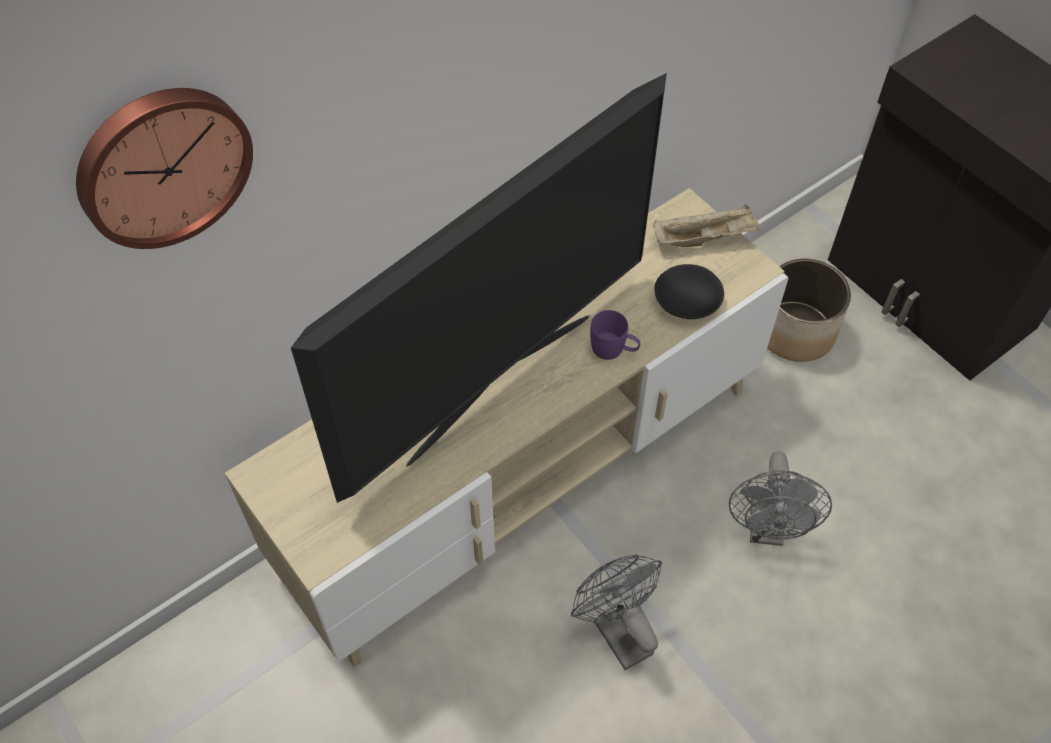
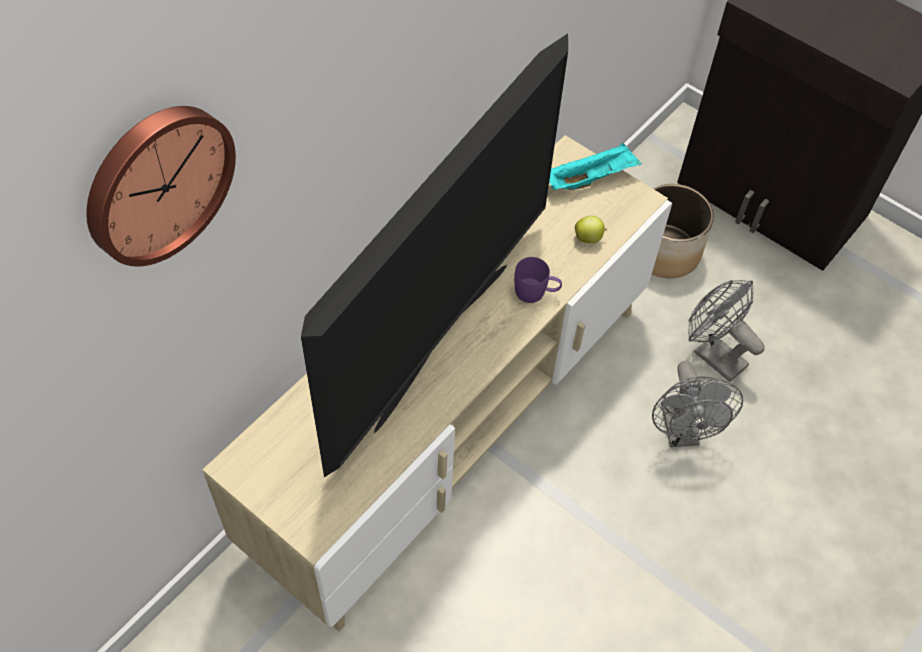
camera: 15 degrees left, 0 degrees up
grey fan [571,555,662,670] -> grey fan moved to [688,280,765,382]
beige tray [653,204,762,247] -> turquoise tray [549,143,642,190]
black bowl [654,264,724,319] -> apple [575,216,607,243]

